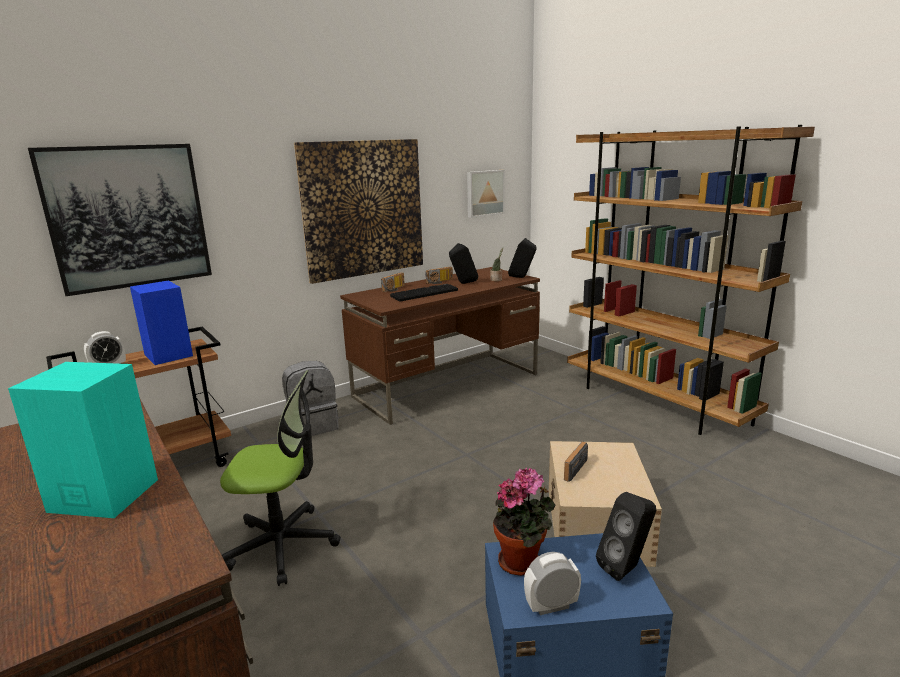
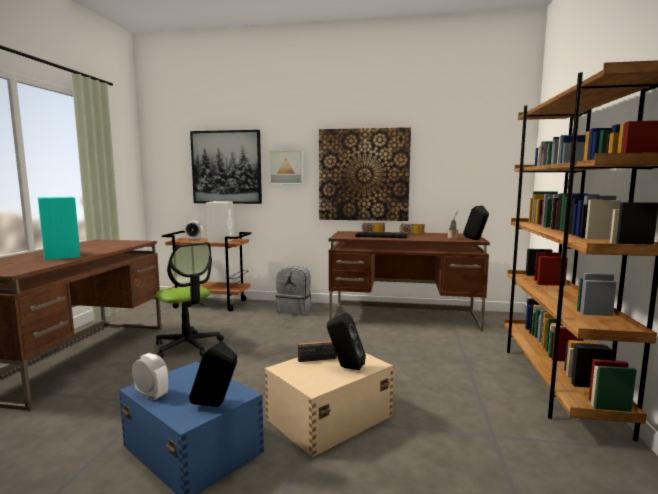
camera: 45 degrees right, 10 degrees down
blue speaker [130,280,193,365] -> white speaker [206,201,234,242]
black speaker [449,243,478,284] -> black speaker moved to [327,312,366,370]
picture [467,170,505,218] -> picture moved to [269,150,303,184]
potted plant [493,468,555,576] -> none

